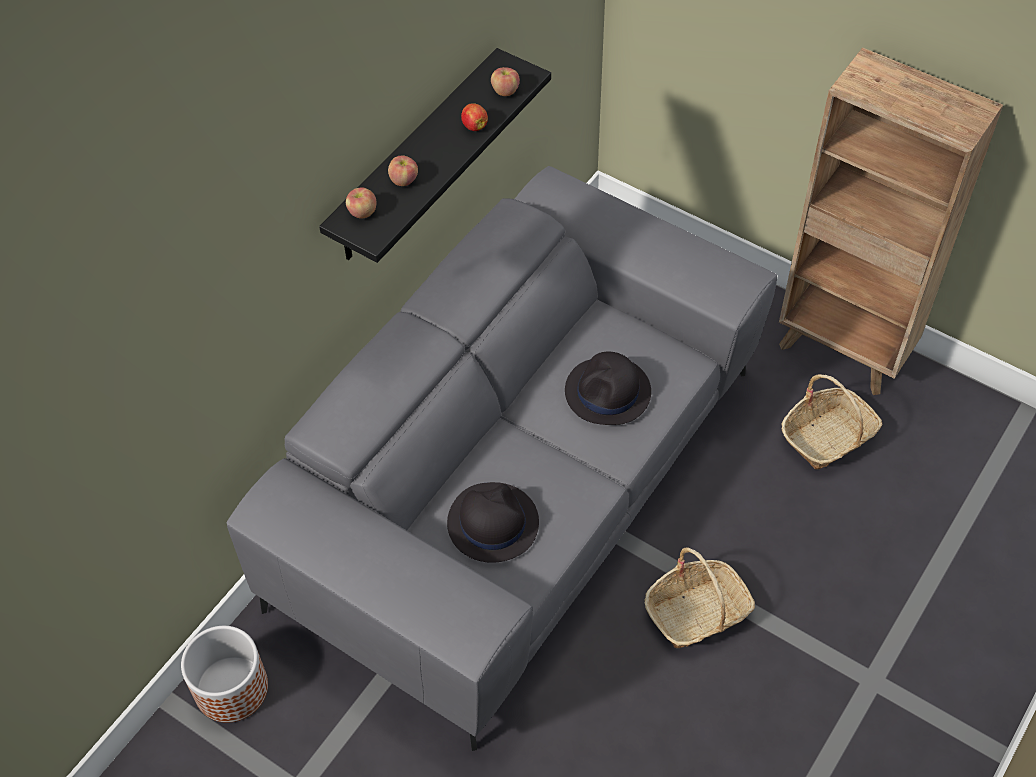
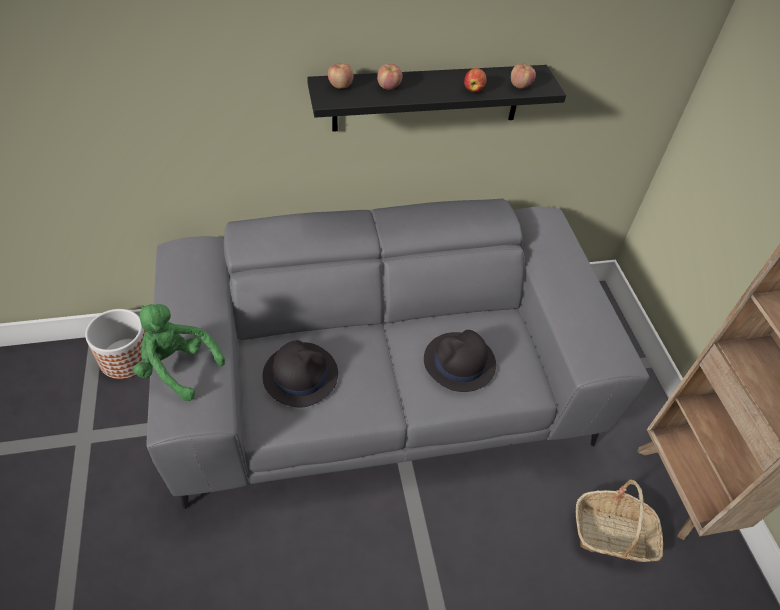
camera: 40 degrees right, 5 degrees down
basket [644,548,755,648] -> none
none -> green plush toy [134,304,225,401]

